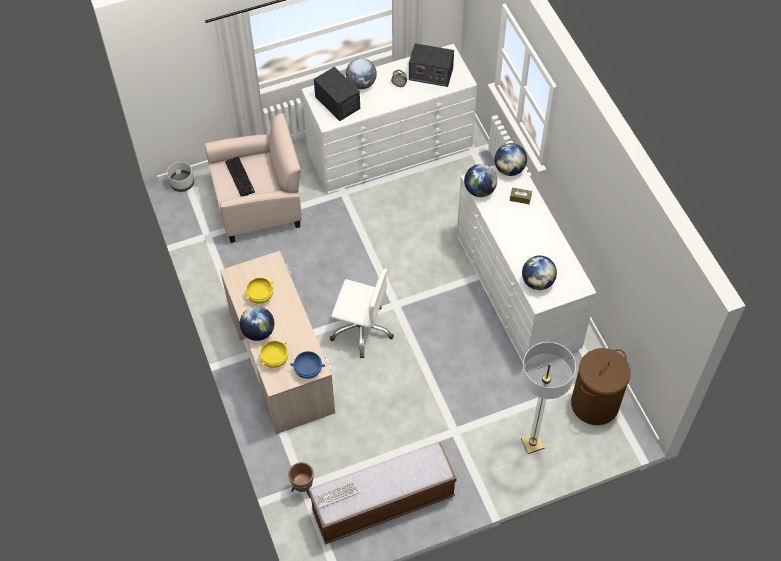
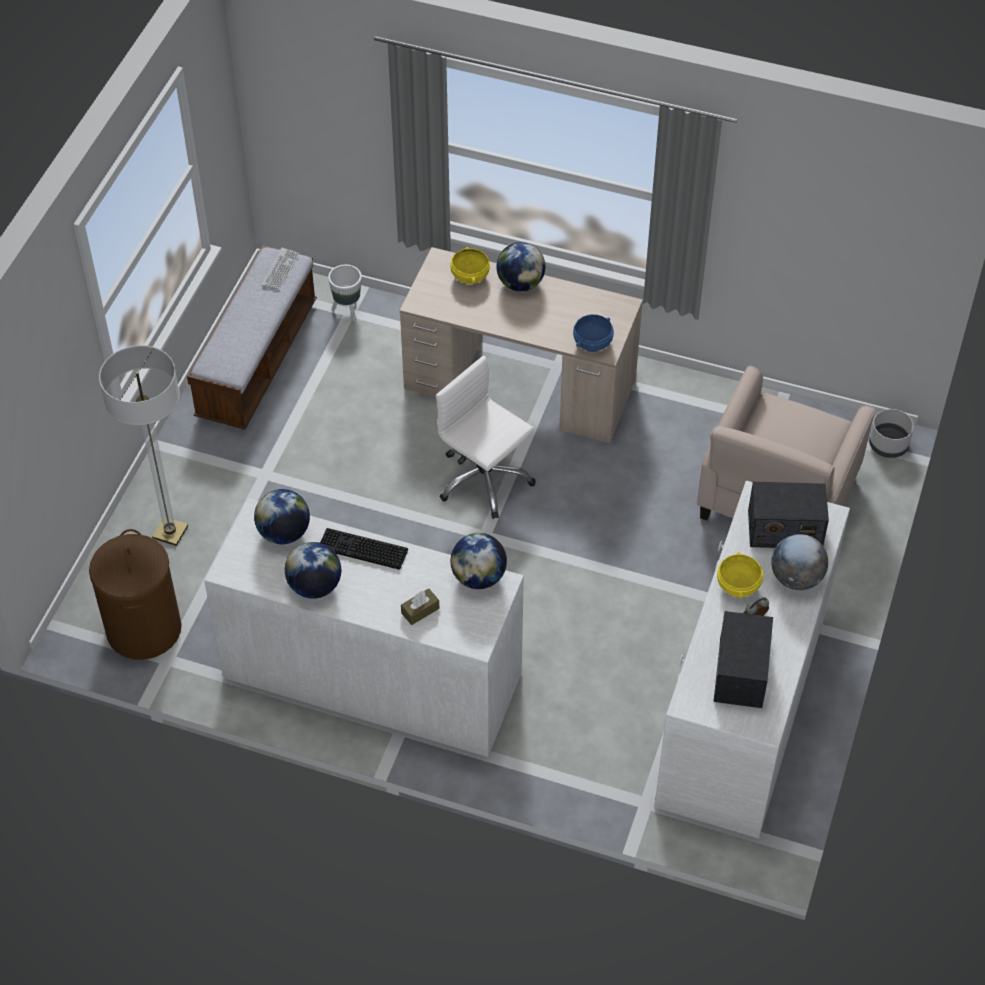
camera: 130 degrees right, 5 degrees down
keyboard [225,157,255,197] -> keyboard moved to [320,528,408,570]
yellow bowl [246,278,274,304] -> yellow bowl moved to [717,552,763,599]
brown planter [288,462,314,498] -> white planter [328,265,362,321]
blue bowl [290,351,325,379] -> blue bowl moved to [573,314,614,352]
white office chair [330,268,394,358] -> white office chair turned 75 degrees clockwise [436,356,536,519]
radio [409,43,454,87] -> radio turned 45 degrees counterclockwise [713,611,773,708]
globe [494,143,527,176] -> globe moved to [285,542,341,599]

